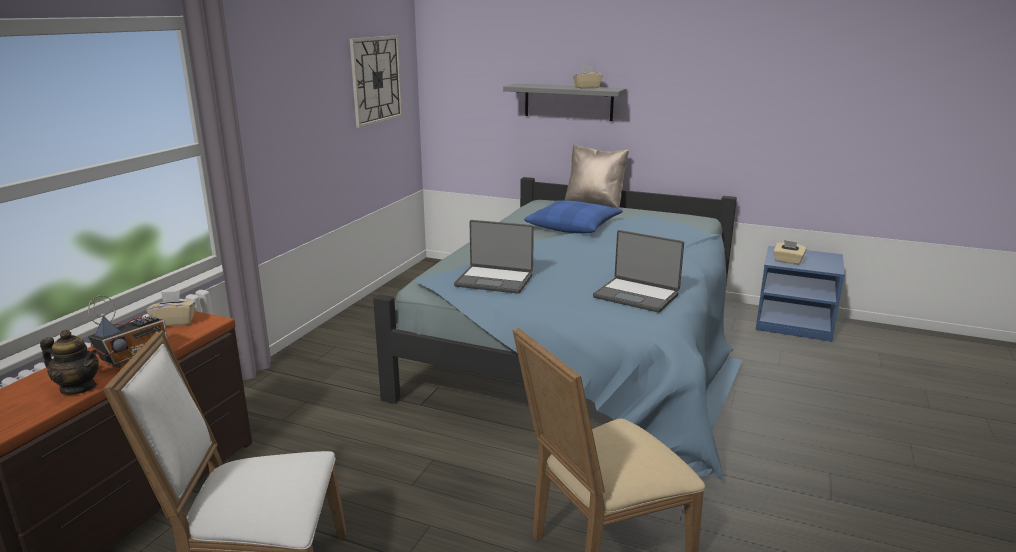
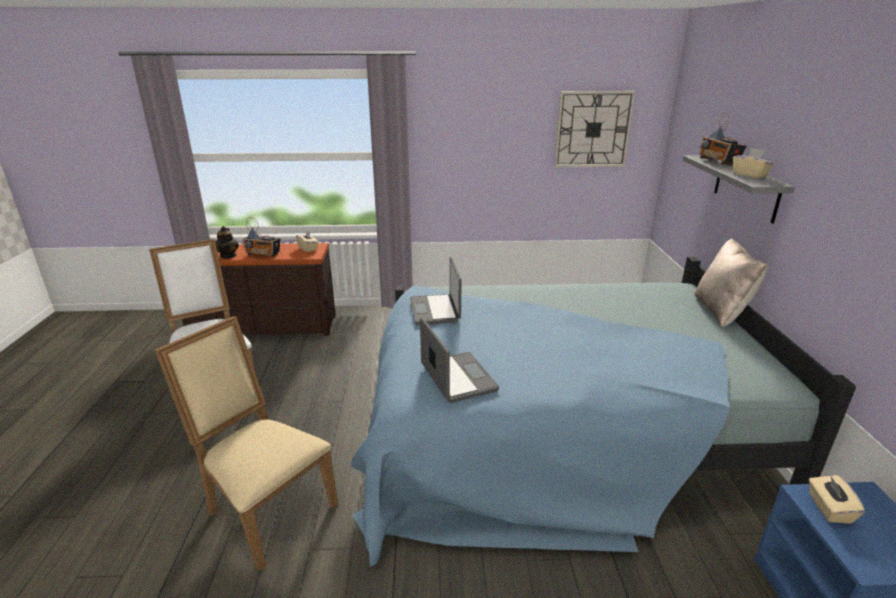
camera: 65 degrees right, 5 degrees up
blue pillow [524,200,623,233] -> none
laptop [593,230,684,313] -> laptop turned 150 degrees clockwise [420,318,499,403]
none -> radio [699,113,747,165]

